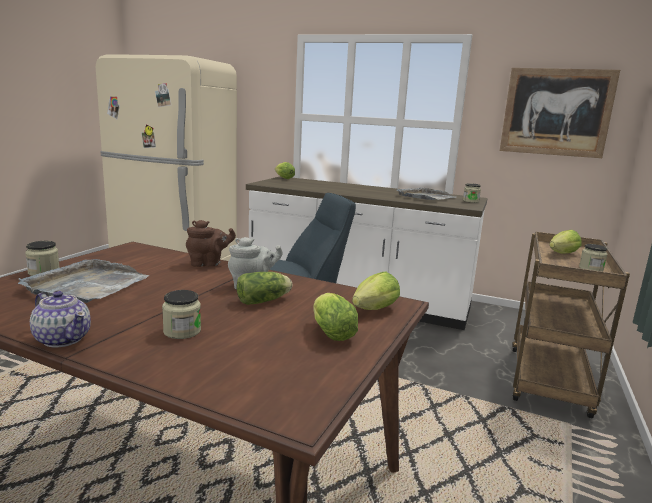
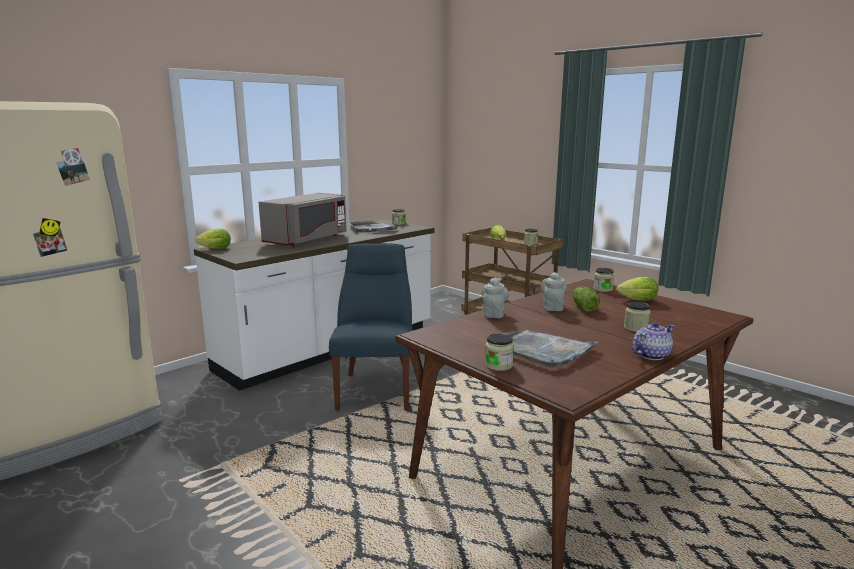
camera: 65 degrees left, 0 degrees up
brown teapot [186,220,236,267] -> grey teapot [482,278,509,318]
lettuce [352,271,400,310] -> jar [593,268,614,292]
picture [500,68,620,158] -> none
none -> grey microwave [259,193,346,246]

